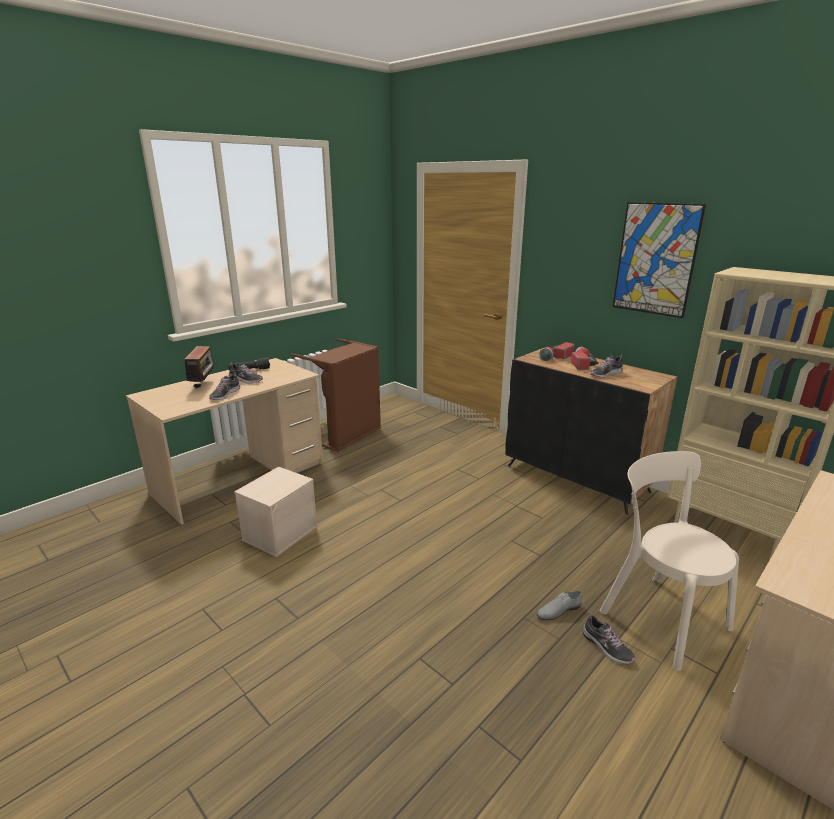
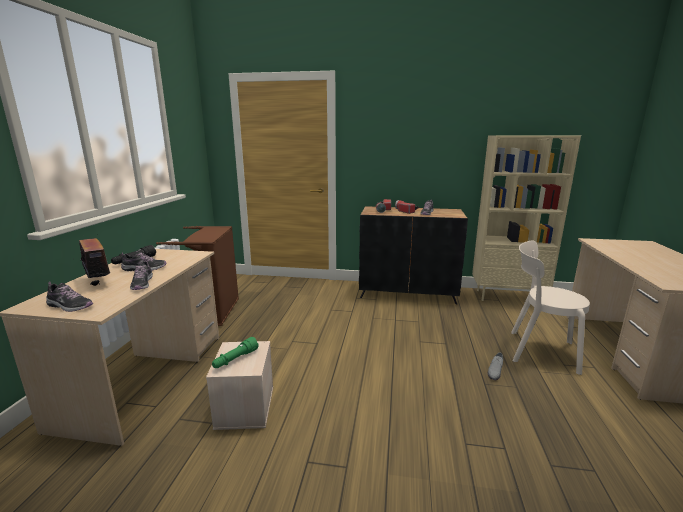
camera: 35 degrees left, 5 degrees down
shoe [582,613,636,664] -> shoe moved to [46,282,93,312]
picture [613,202,706,318] -> none
none -> green flashlight [212,337,259,368]

